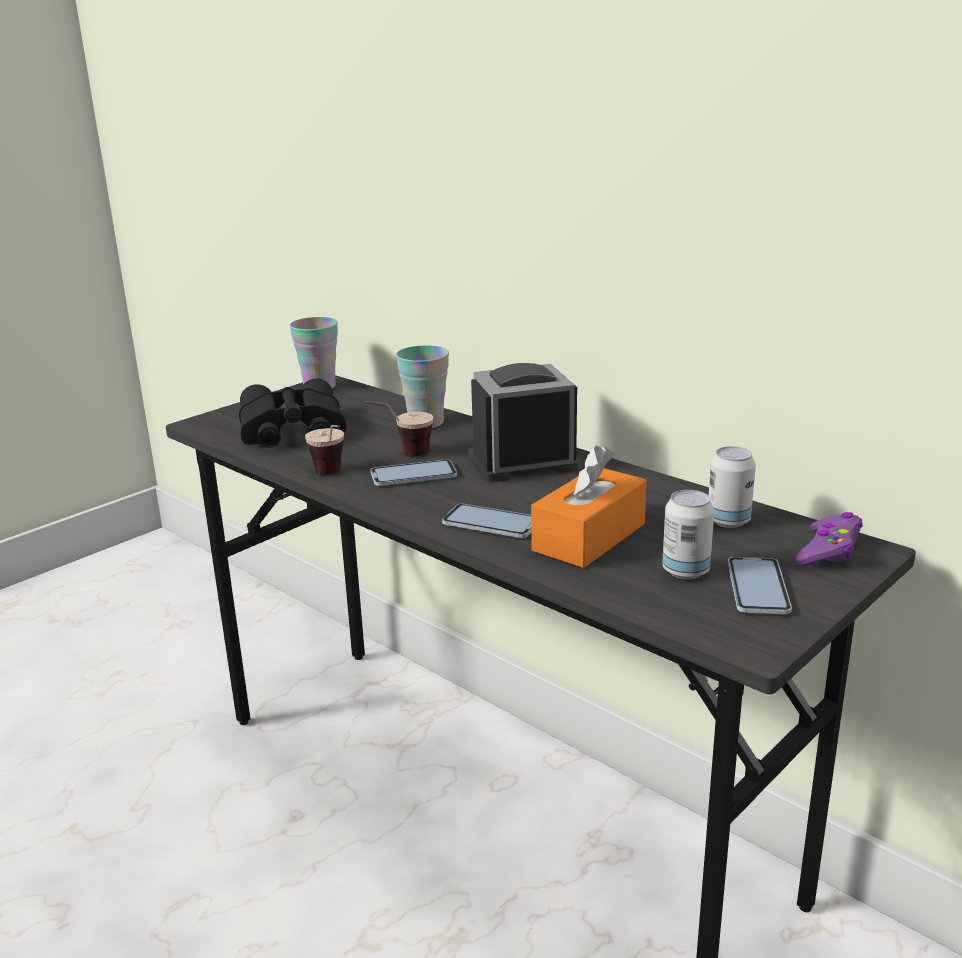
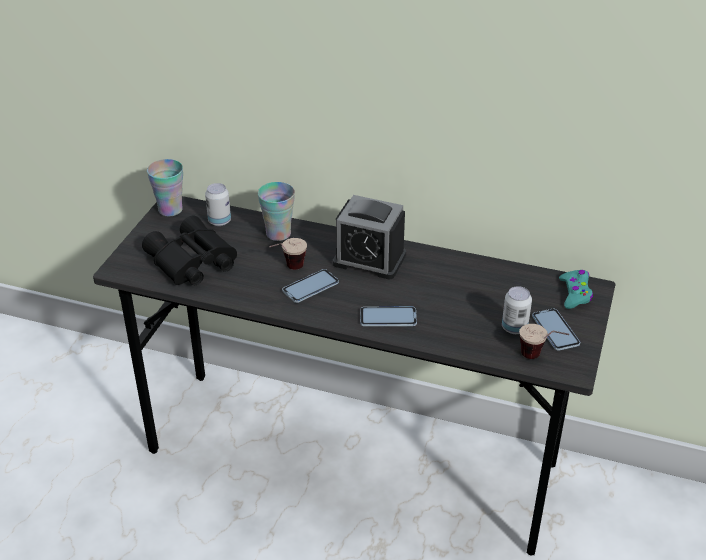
camera: 25 degrees left, 15 degrees up
cup [305,425,344,474] -> cup moved to [519,324,569,359]
alarm clock [468,363,581,482] -> alarm clock turned 120 degrees counterclockwise [333,195,406,279]
orange tissue box [531,446,647,568] -> none
can [708,446,756,528] -> can moved to [205,183,231,226]
purple game controller [796,512,862,566] -> turquoise game controller [559,270,593,309]

